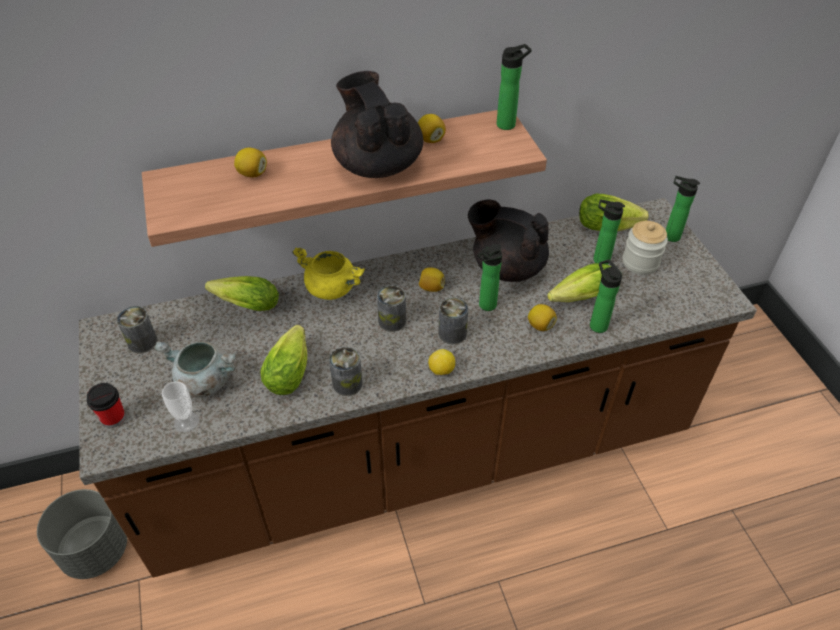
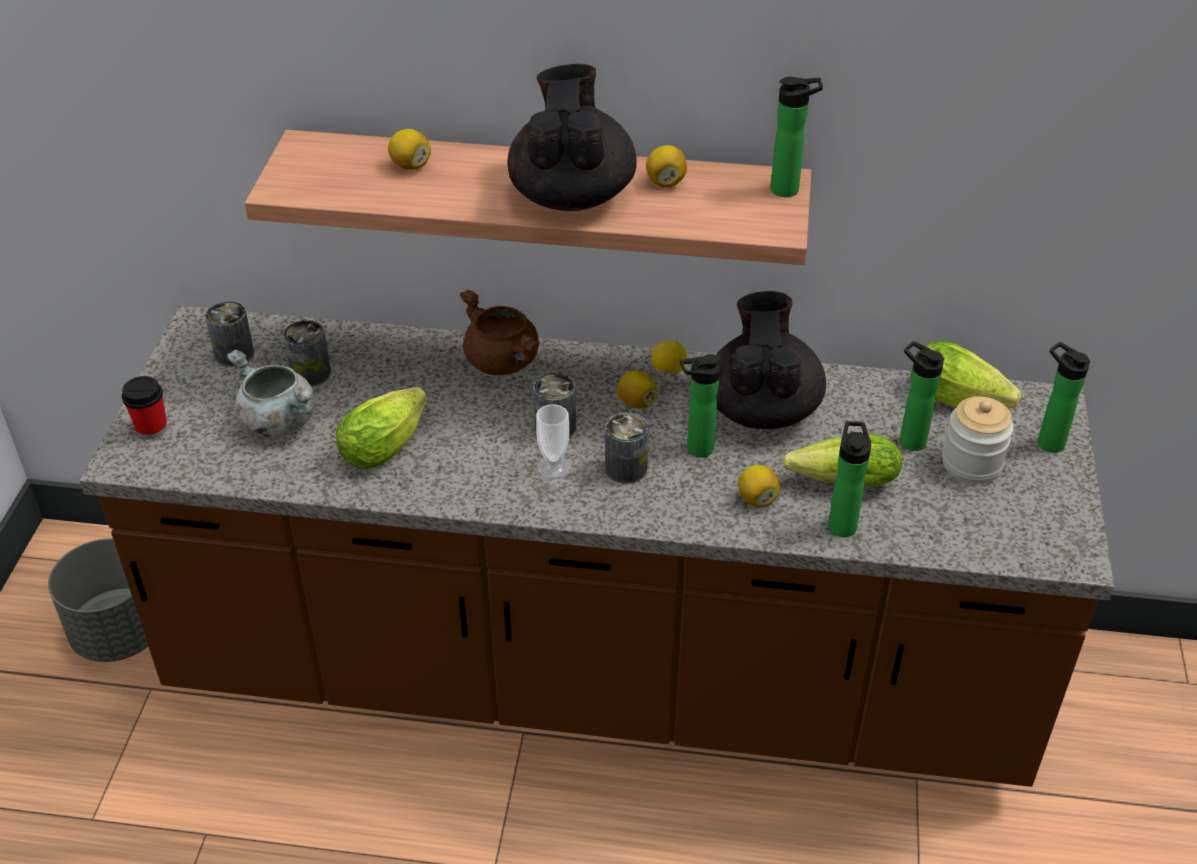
camera: 25 degrees right, 5 degrees down
cup [162,381,199,432] -> cup moved to [536,404,571,479]
lettuce [205,276,279,311] -> none
yellow cooking pot [292,248,365,300] -> brown cooking pot [460,290,540,375]
can [329,347,363,396] -> can moved to [284,320,331,387]
lemon [428,349,455,375] -> lemon moved to [651,340,687,375]
black teapot [468,200,549,282] -> black teapot turned 45 degrees clockwise [716,291,826,430]

